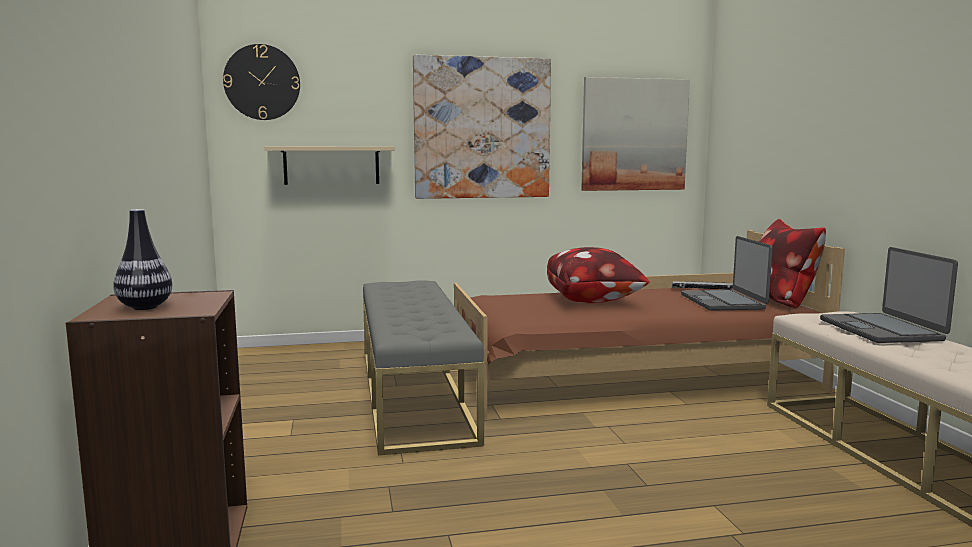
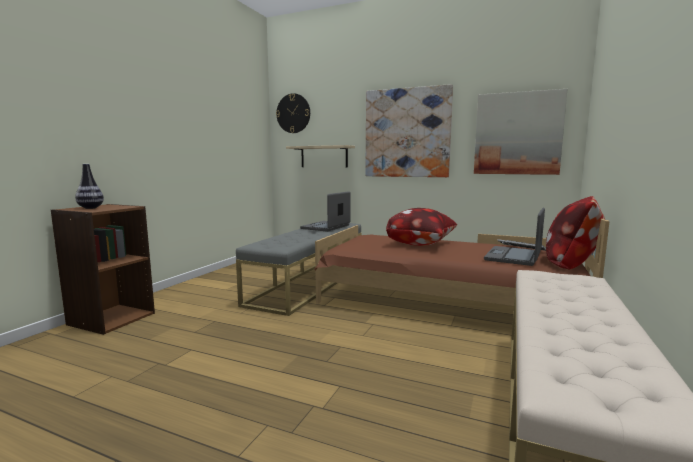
camera: 35 degrees right, 0 degrees up
laptop [820,247,958,343] -> laptop moved to [300,191,351,232]

